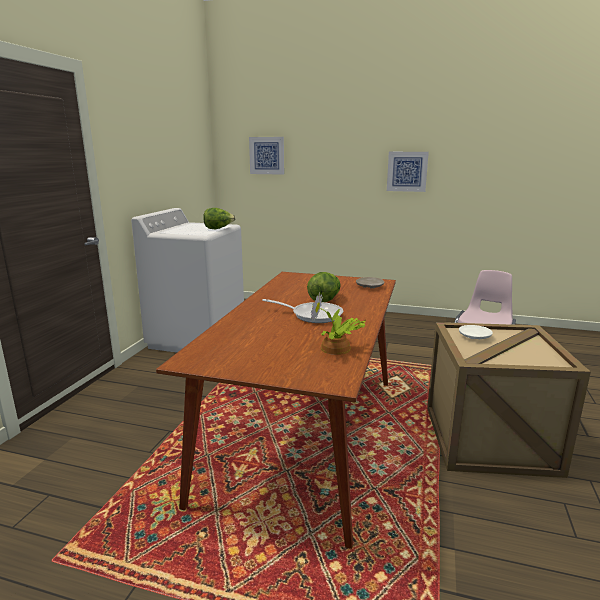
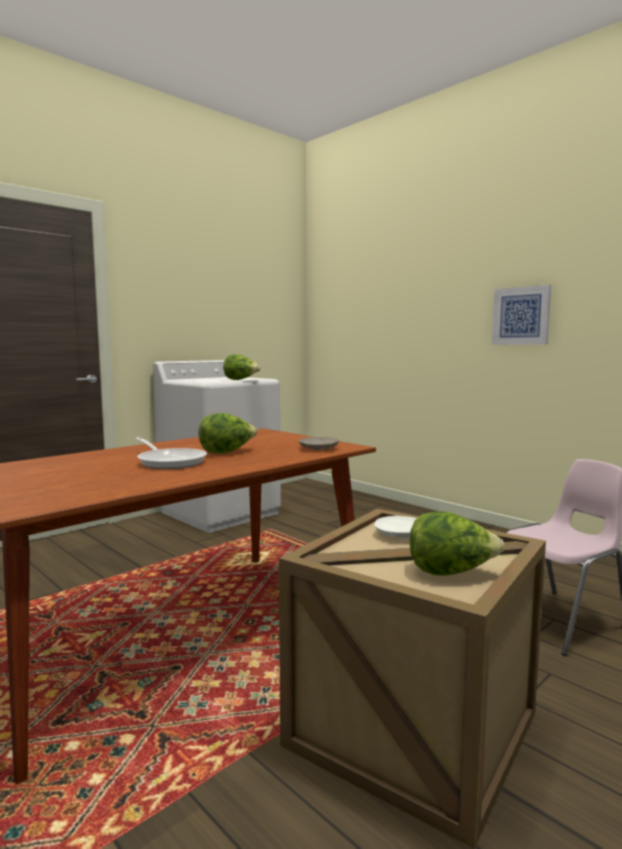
camera: 30 degrees right, 10 degrees down
picture [249,137,284,175] -> none
potted plant [311,292,366,355] -> none
none -> lettuce [409,511,504,576]

